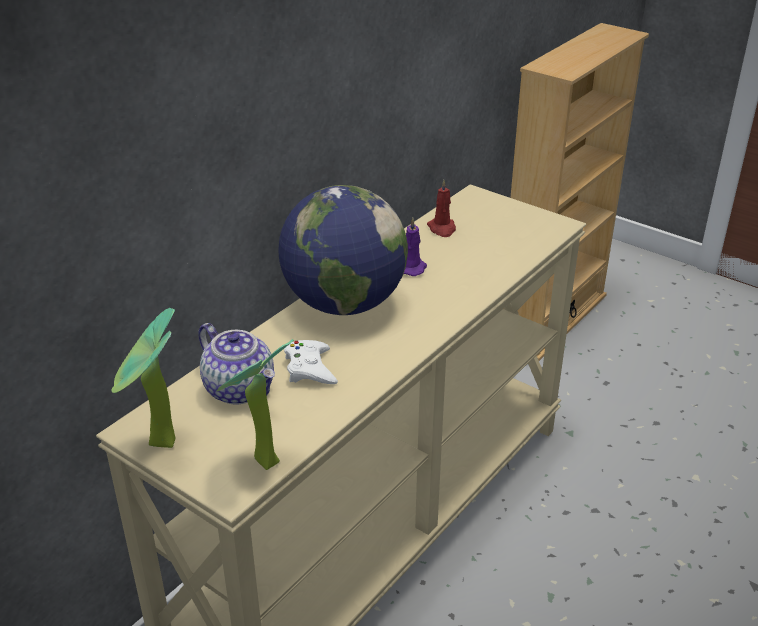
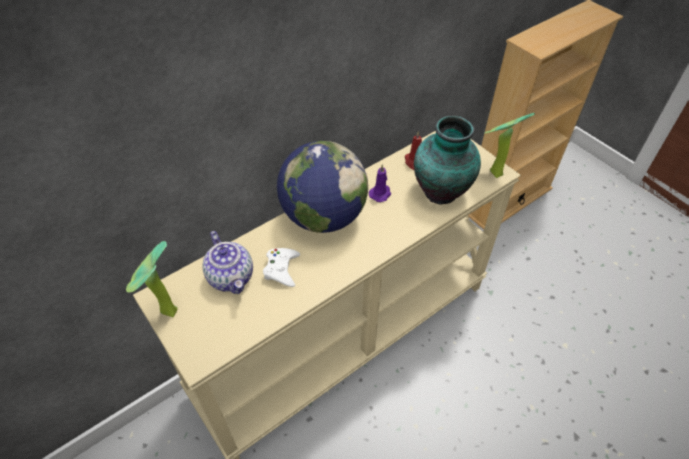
camera: 15 degrees right, 15 degrees up
potted plant [216,339,294,470] -> potted plant moved to [484,113,535,178]
none -> vase [414,116,481,204]

